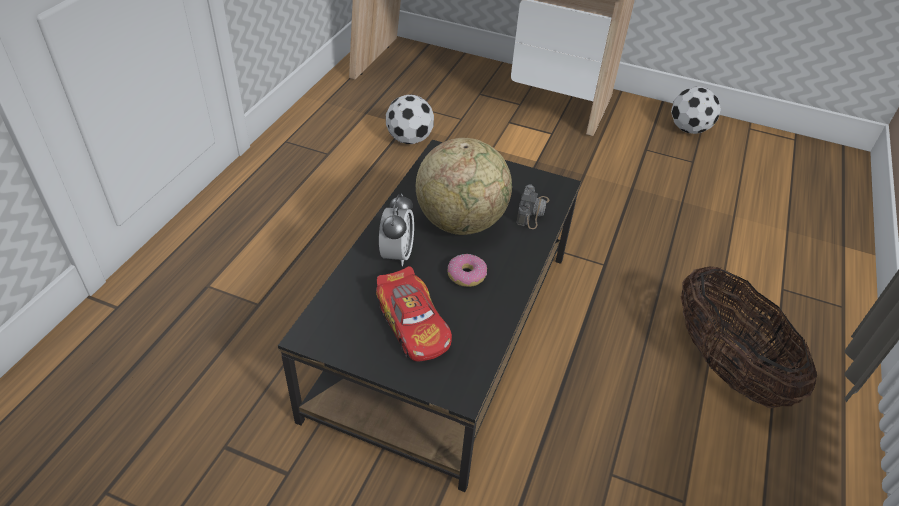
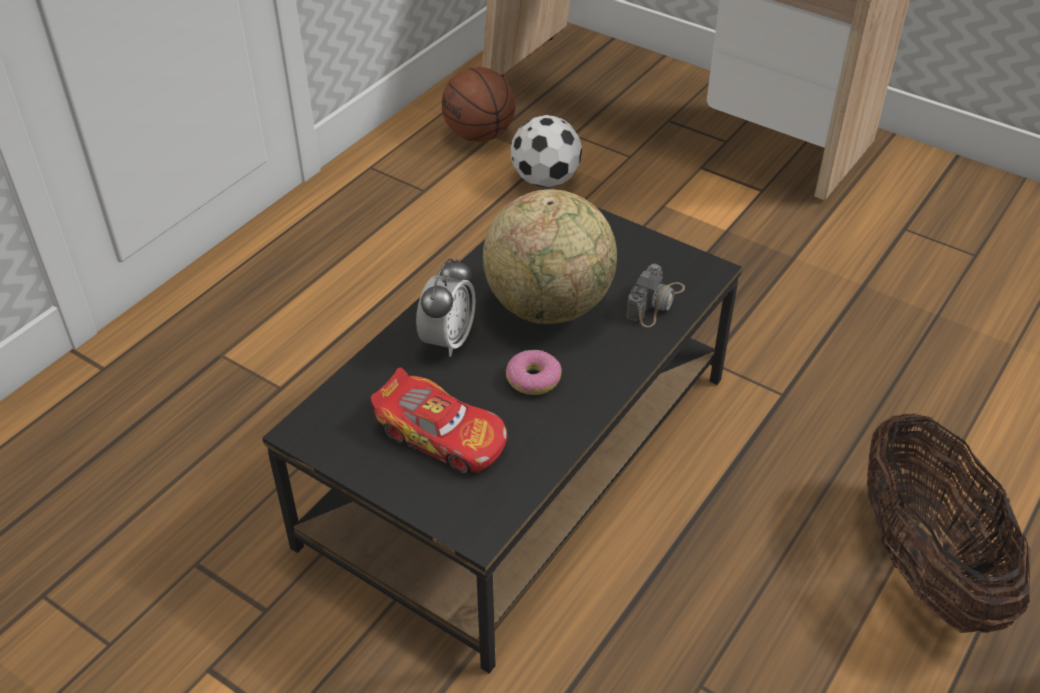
camera: 15 degrees right, 0 degrees up
toy car [376,266,452,361] -> toy car turned 45 degrees counterclockwise [371,367,507,474]
football [671,86,721,134] -> none
none -> basketball [442,67,515,142]

